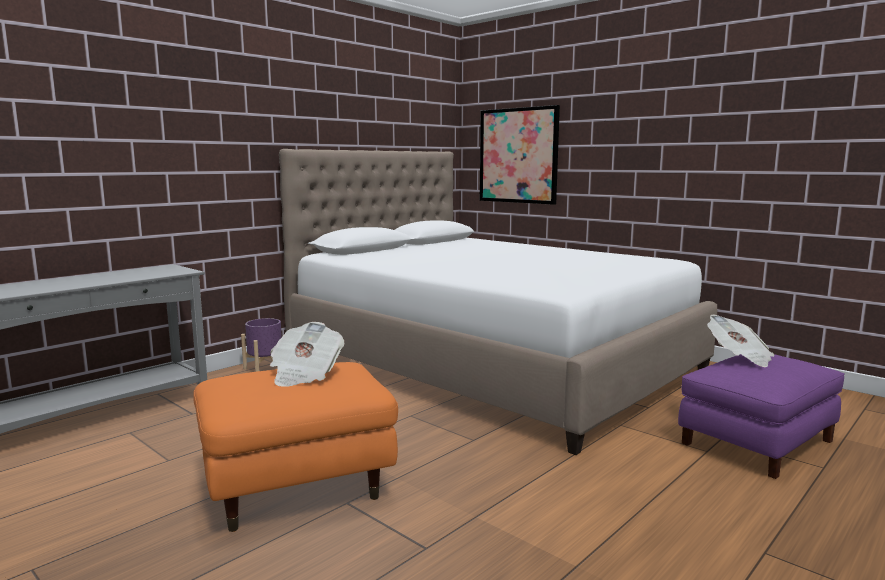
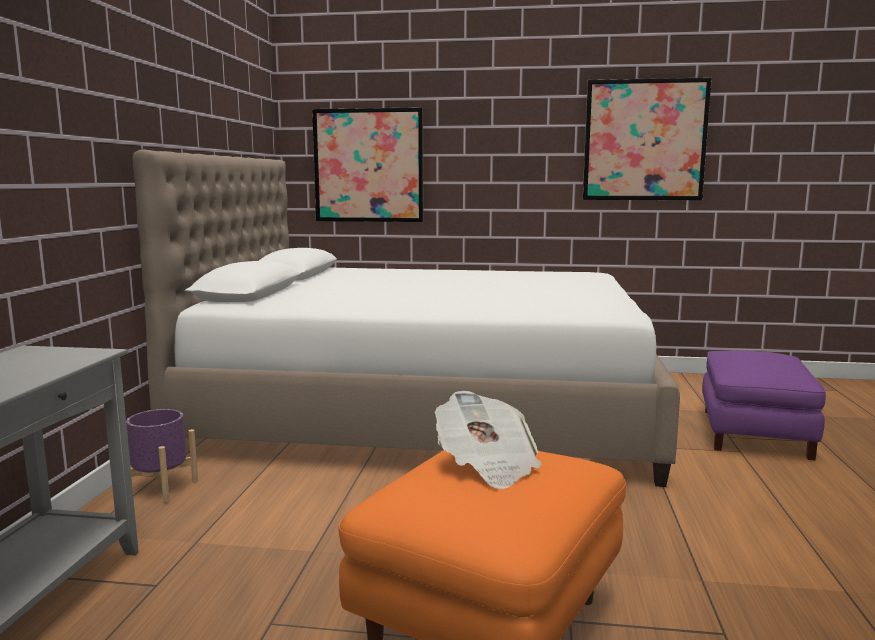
camera: 35 degrees left, 0 degrees up
newspaper [707,315,774,368] -> none
none -> picture [583,77,712,200]

